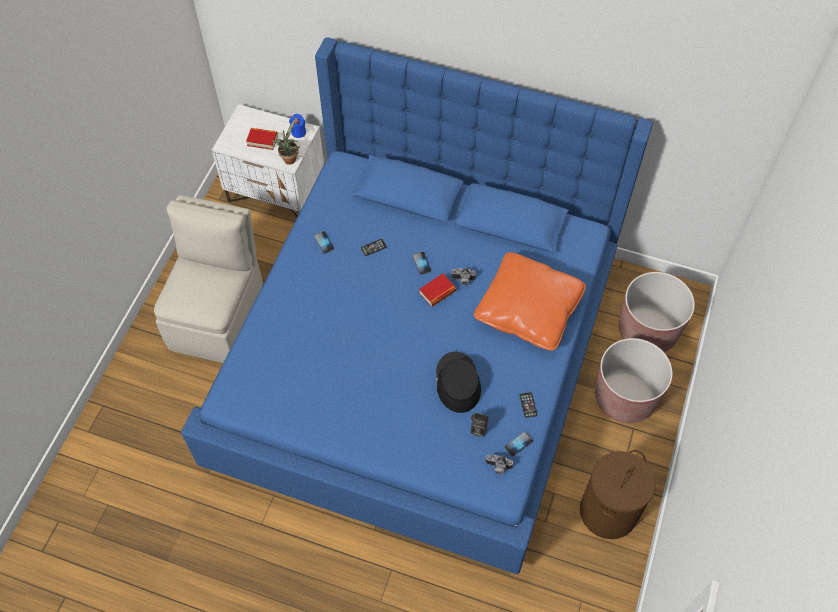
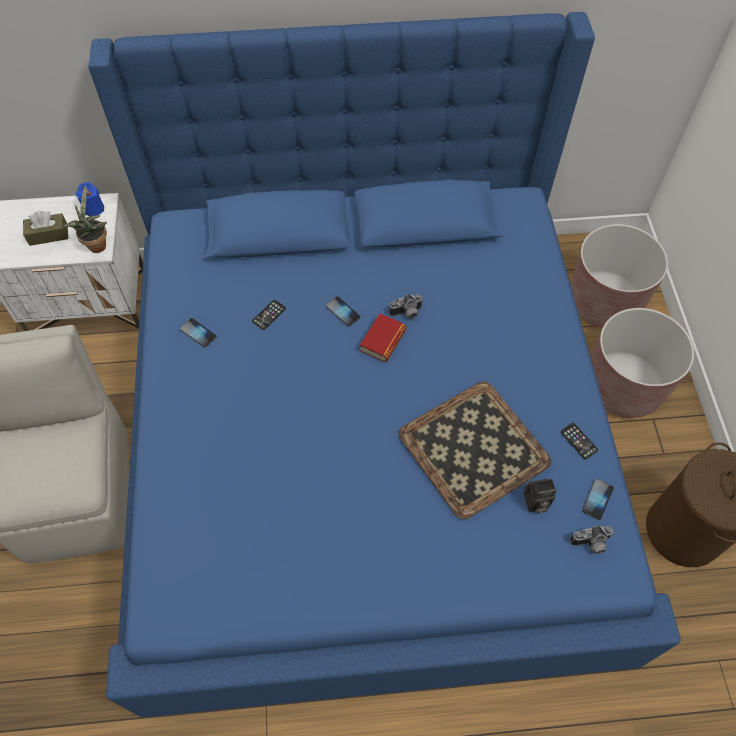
camera: 25 degrees left, 0 degrees up
book [246,128,278,150] -> brown tissue box [23,211,68,246]
black hat [436,351,481,413] -> tray [399,382,551,519]
orange pillow [474,252,586,350] -> none

